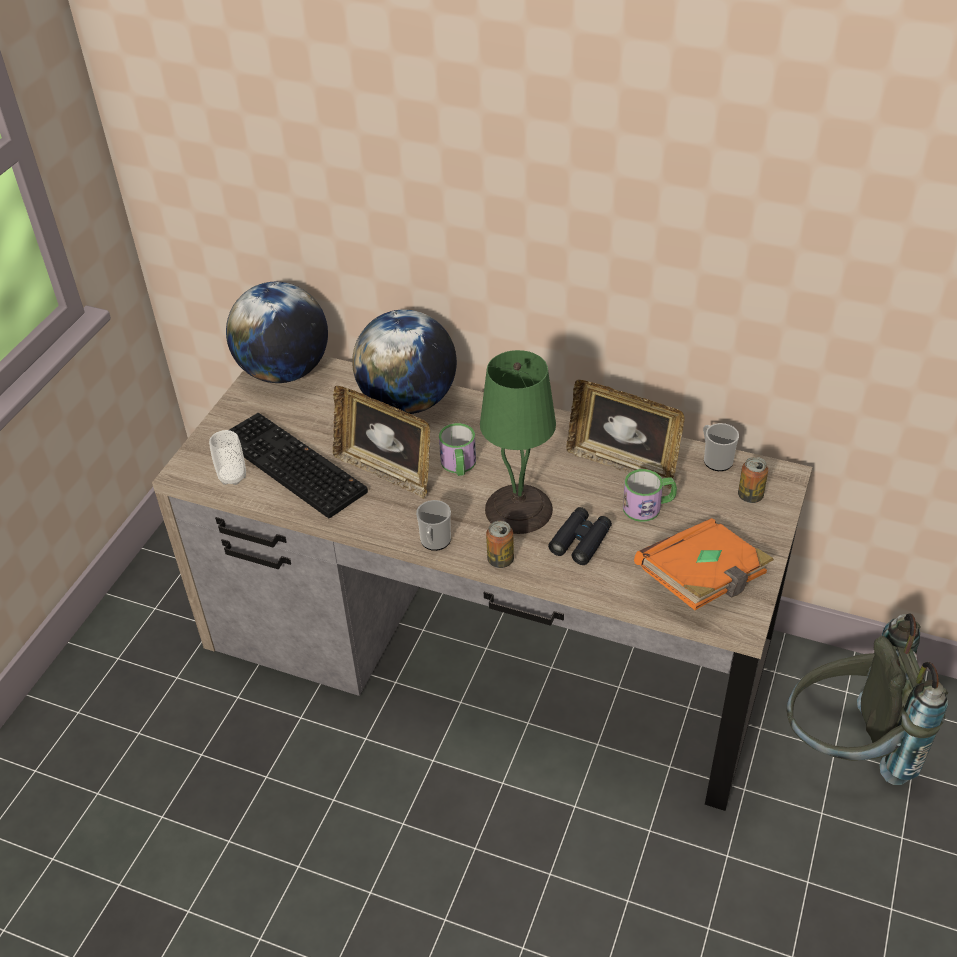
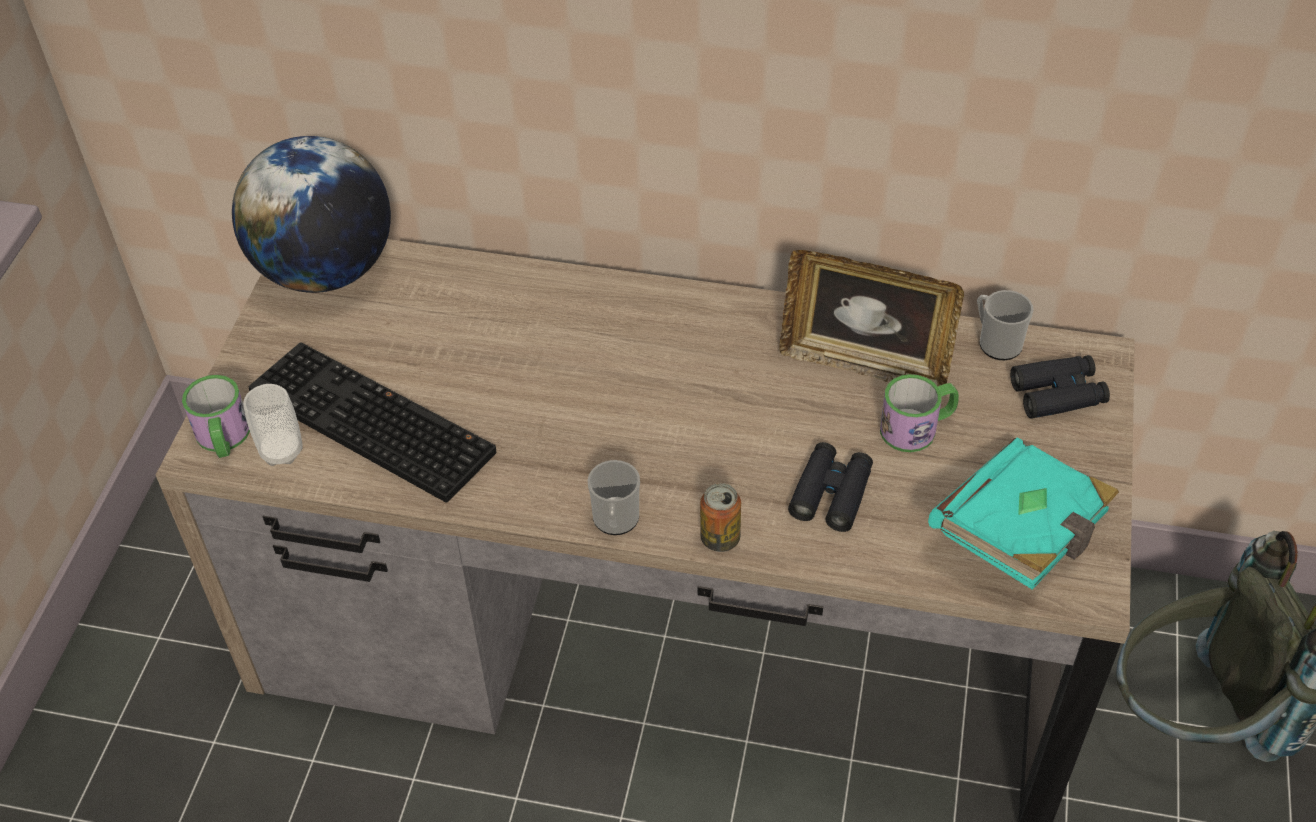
camera: 10 degrees left, 5 degrees up
picture frame [333,386,430,499] -> none
globe [352,310,457,414] -> none
mug [439,423,476,476] -> mug moved to [182,375,250,458]
green table lamp [480,350,556,534] -> none
orange book [634,518,774,610] -> turquoise book [928,438,1119,590]
can [738,457,768,503] -> black binoculars [1010,355,1110,419]

